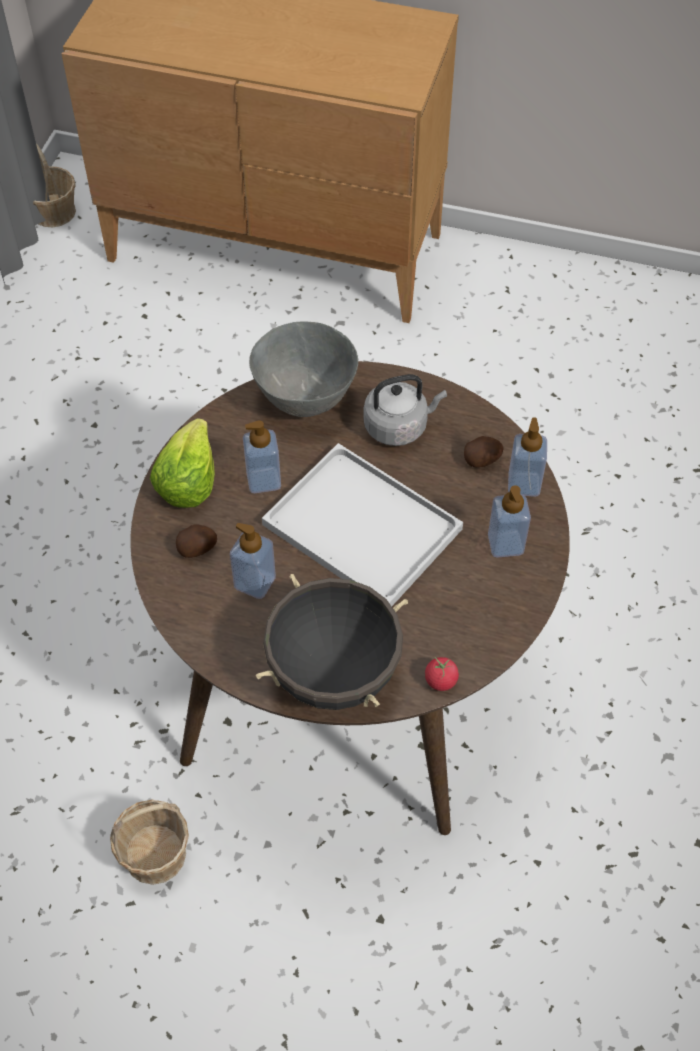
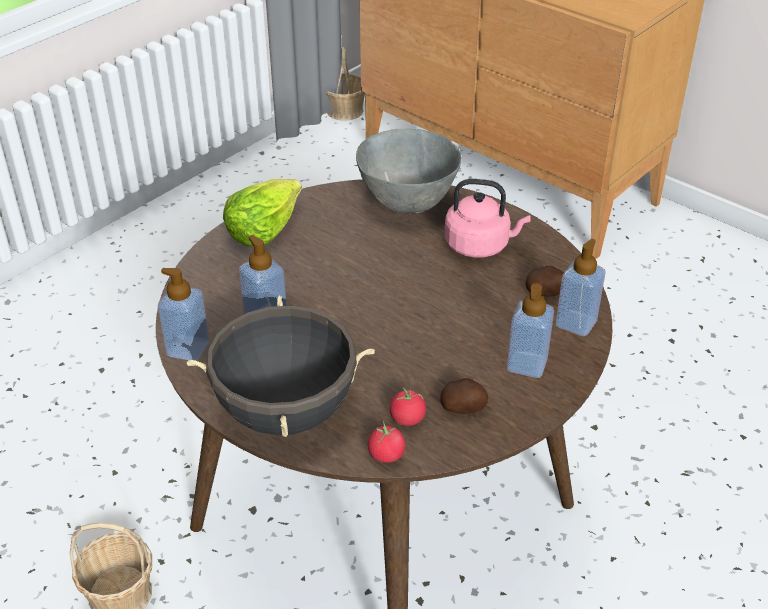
camera: 25 degrees right, 15 degrees down
potato [176,525,217,558] -> potato moved to [440,378,488,414]
soap dispenser [243,420,281,493] -> soap dispenser moved to [158,268,209,361]
white tray [262,443,463,606] -> none
grey kettle [363,374,447,446] -> pink kettle [445,179,531,258]
none -> tomato [390,388,426,426]

